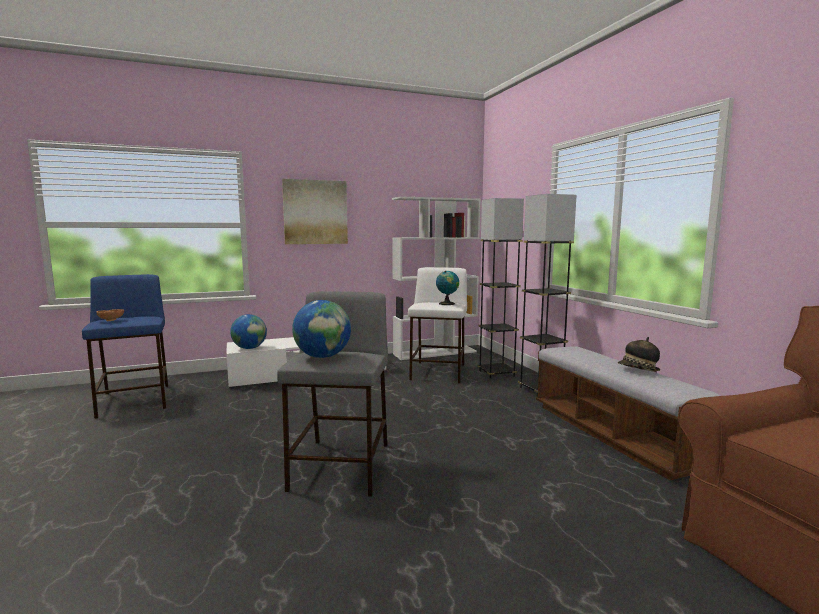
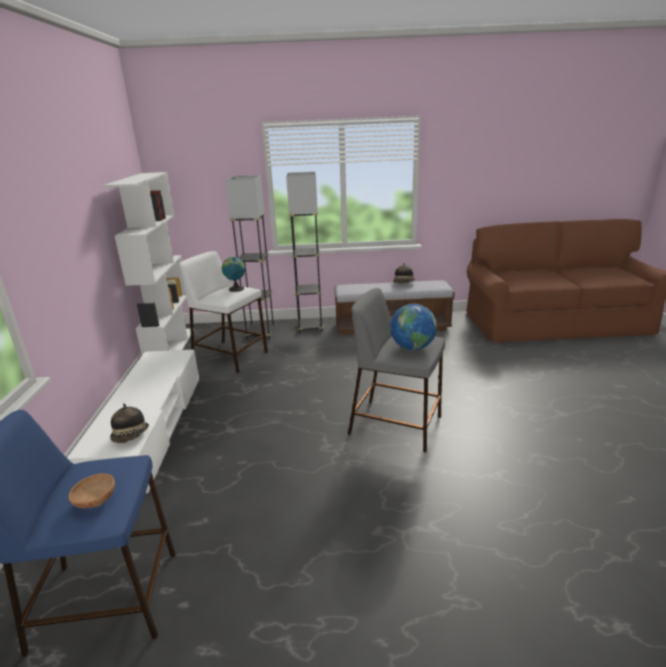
camera: 70 degrees left, 15 degrees up
globe [230,314,267,349] -> hat [110,404,149,443]
picture [282,179,348,244] -> none

